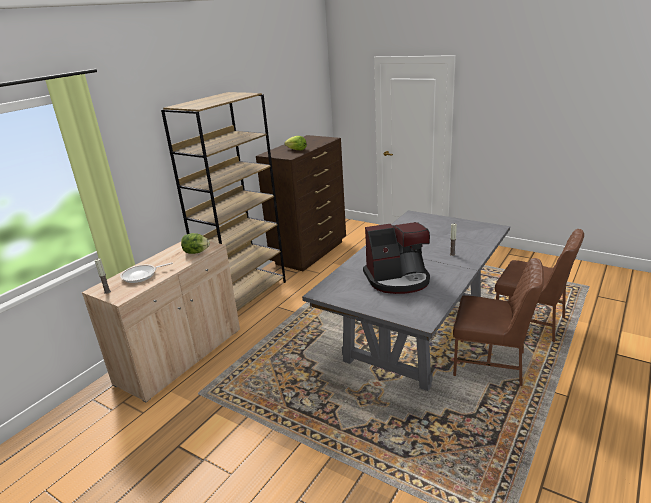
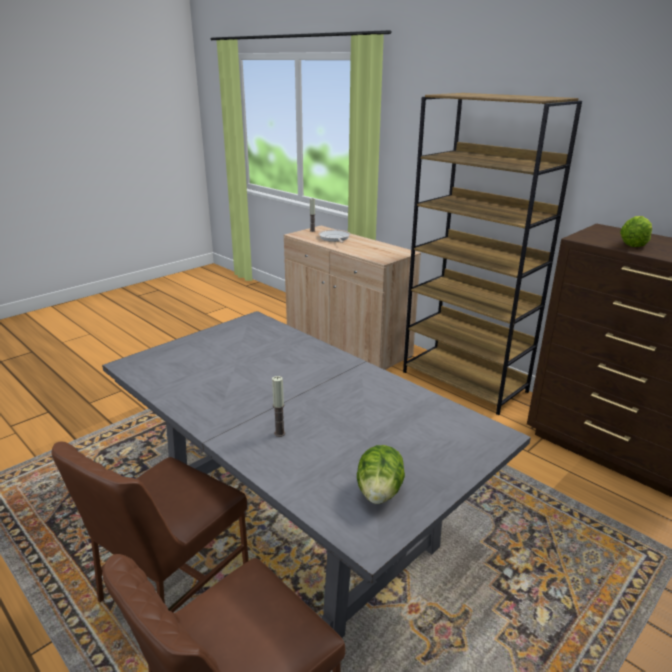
camera: 100 degrees right, 0 degrees up
lettuce [181,233,210,254] -> lettuce moved to [357,445,405,504]
coffee machine [363,222,430,294] -> none

